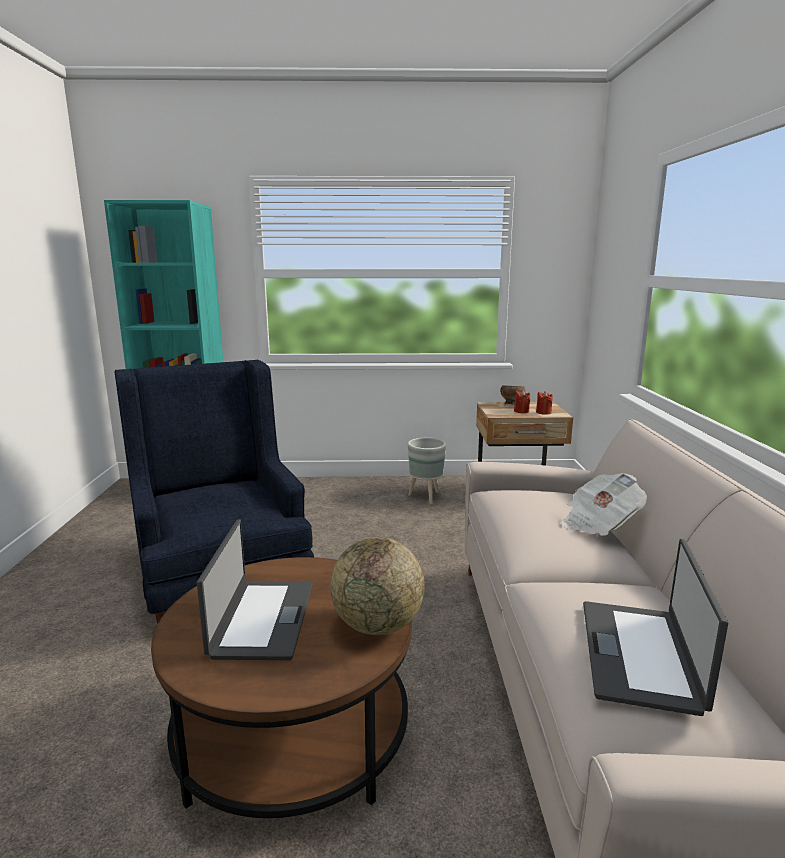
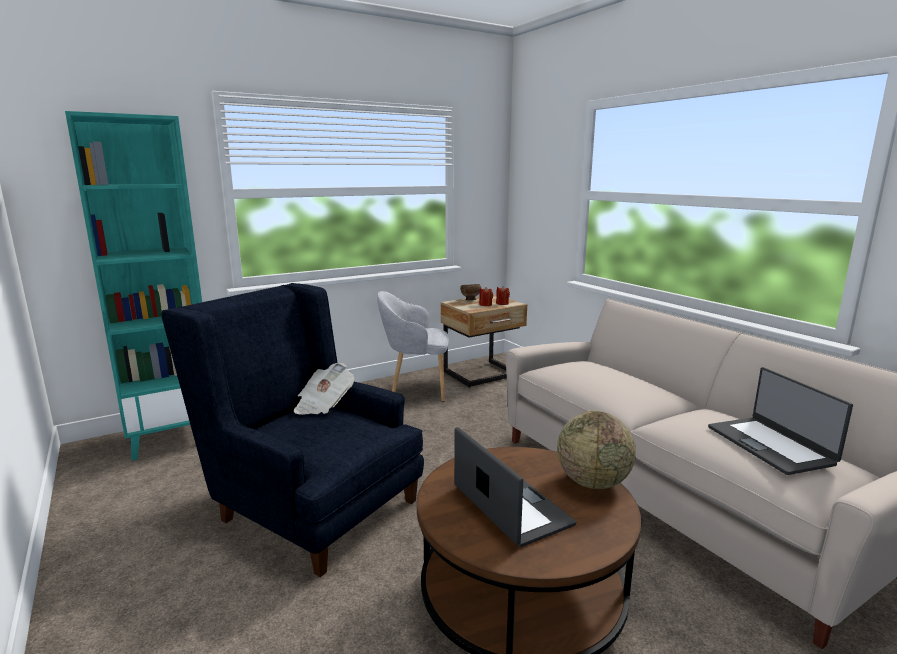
camera: 30 degrees left, 0 degrees up
grey planter [408,438,446,504] -> grey armchair [377,291,448,402]
newspaper [561,473,647,536] -> newspaper moved to [294,363,354,415]

